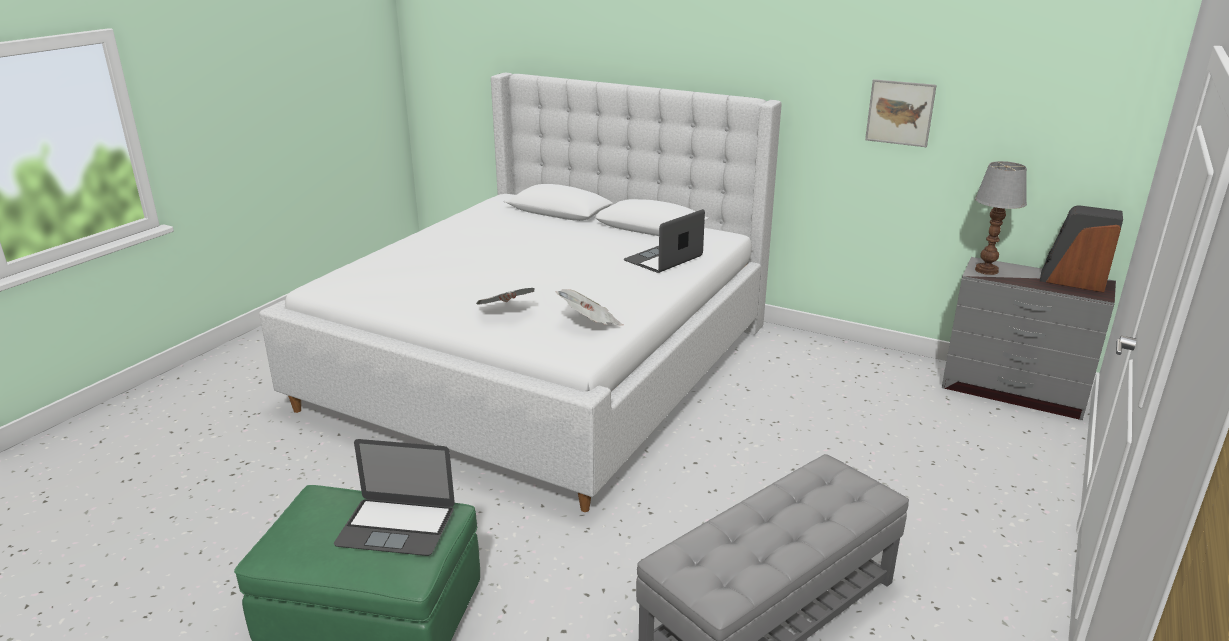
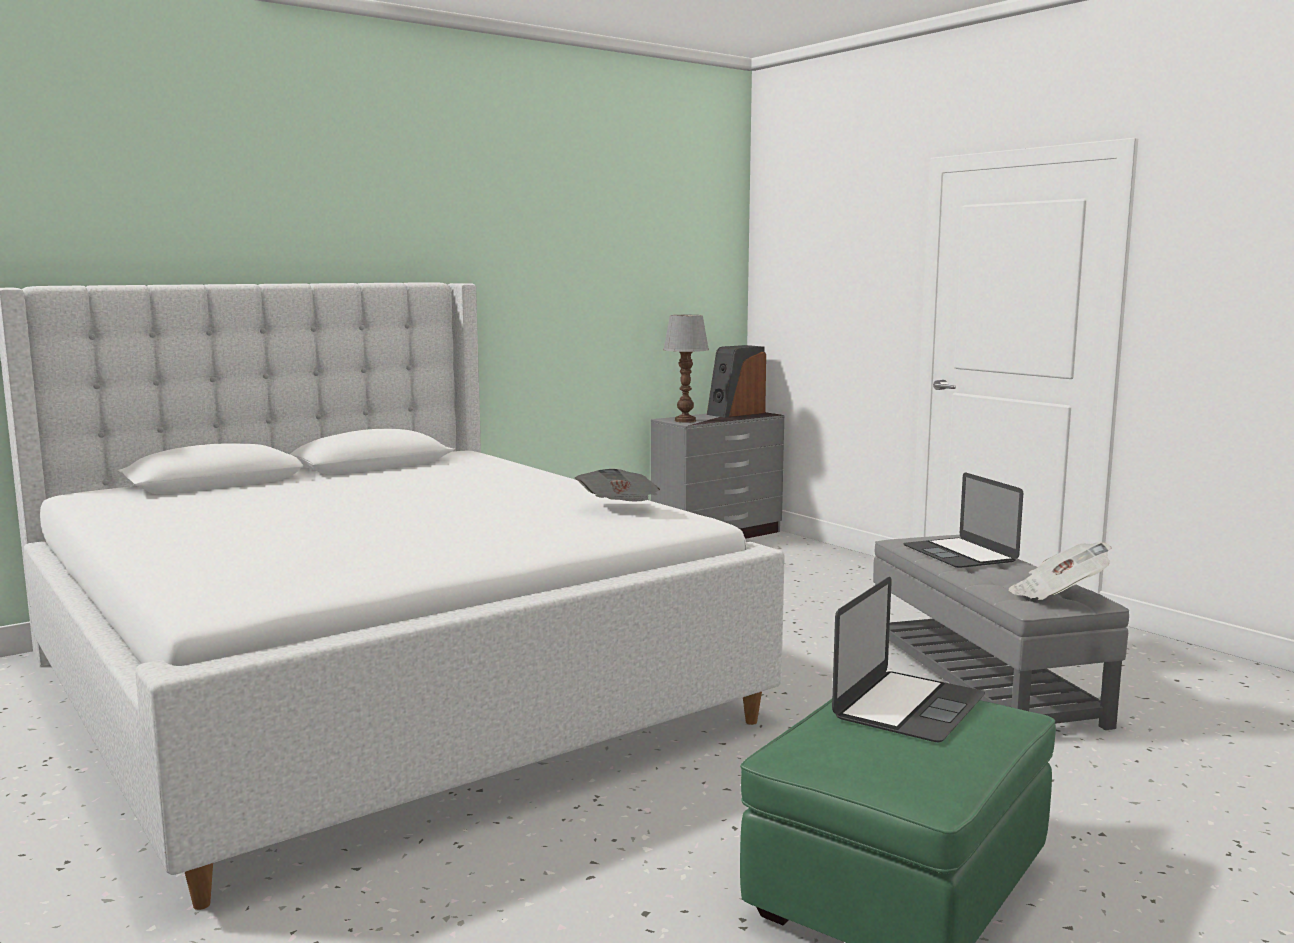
camera: 65 degrees left, 15 degrees down
newspaper [476,288,535,305] -> newspaper moved to [1009,542,1112,600]
laptop [624,209,705,273] -> laptop moved to [903,472,1023,568]
picture [865,79,937,147] -> none

